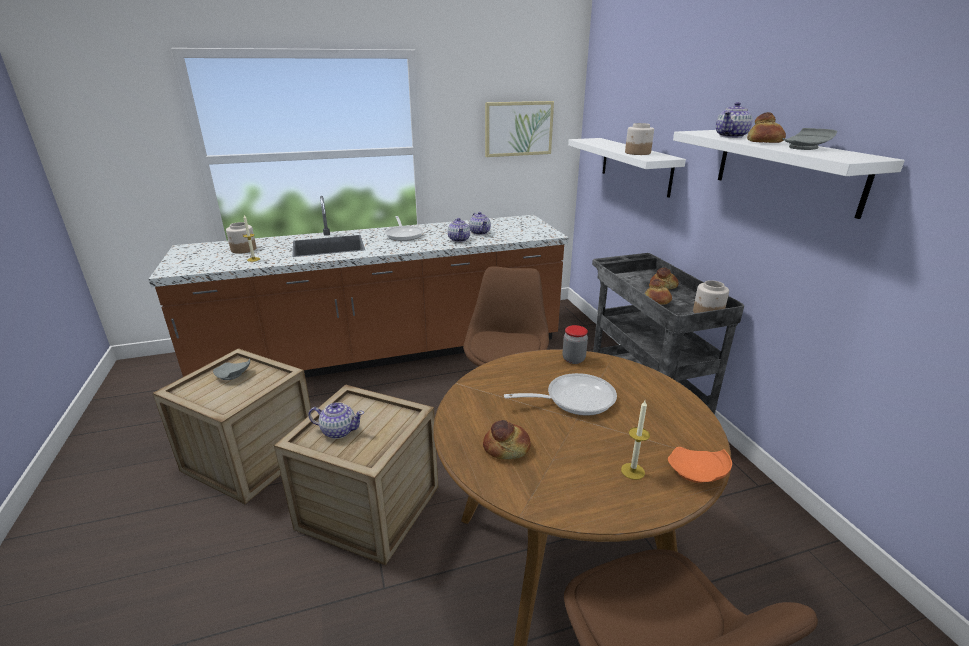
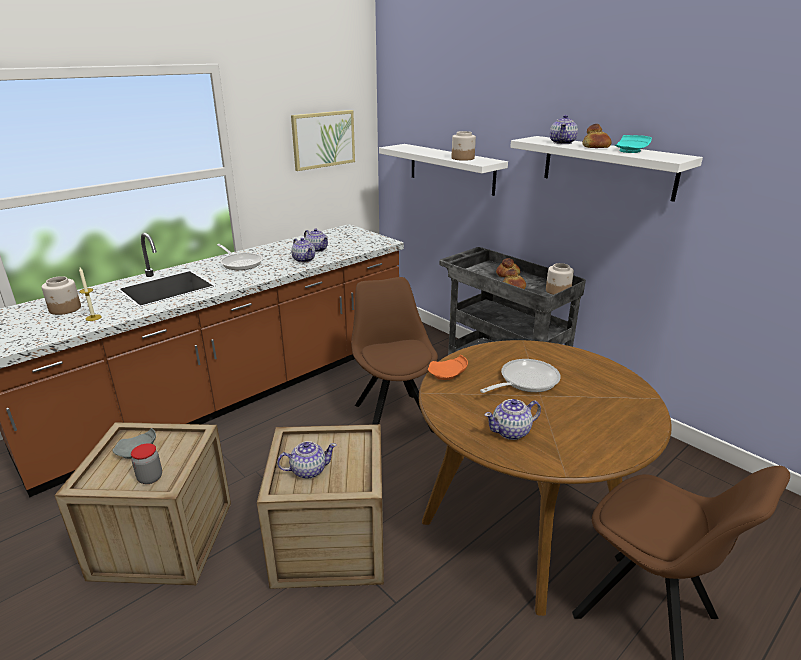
camera: 25 degrees left, 0 degrees up
bread [483,420,531,460] -> teapot [484,399,541,440]
jar [563,325,588,364] -> jar moved to [131,443,162,484]
candle [621,400,650,480] -> none
orange plate [668,447,732,483] -> orange plate moved to [428,355,468,380]
grey plate [782,128,837,150] -> turquoise plate [615,135,652,153]

